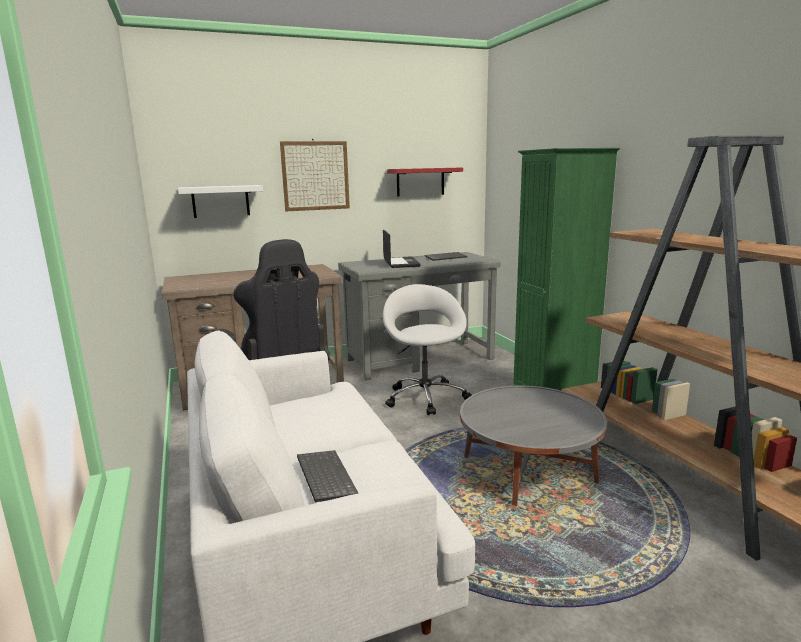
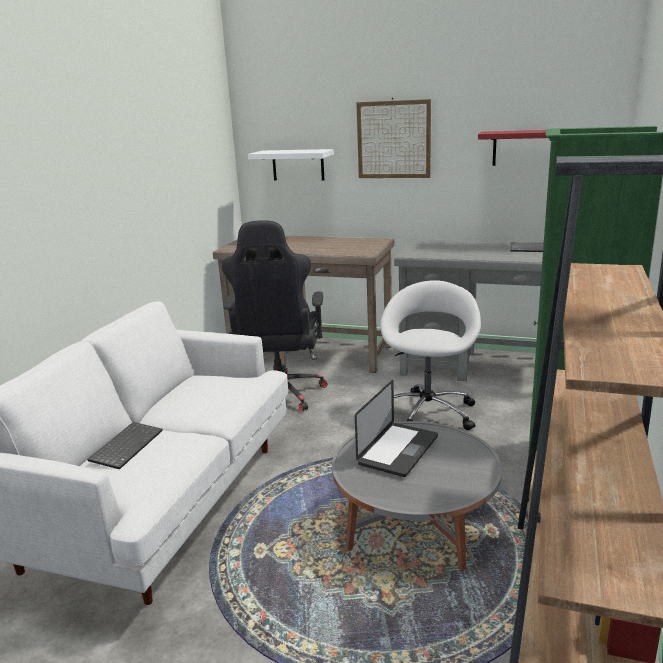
camera: 40 degrees right, 5 degrees up
laptop [383,229,421,268] -> laptop moved to [355,380,438,477]

